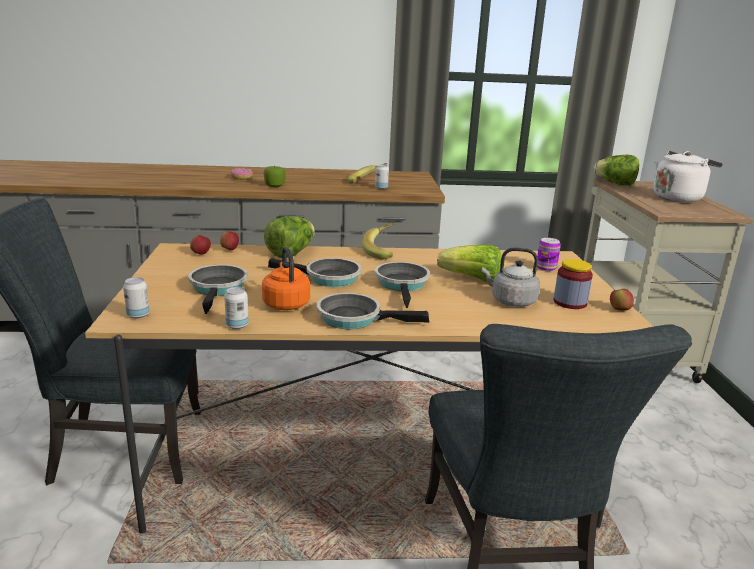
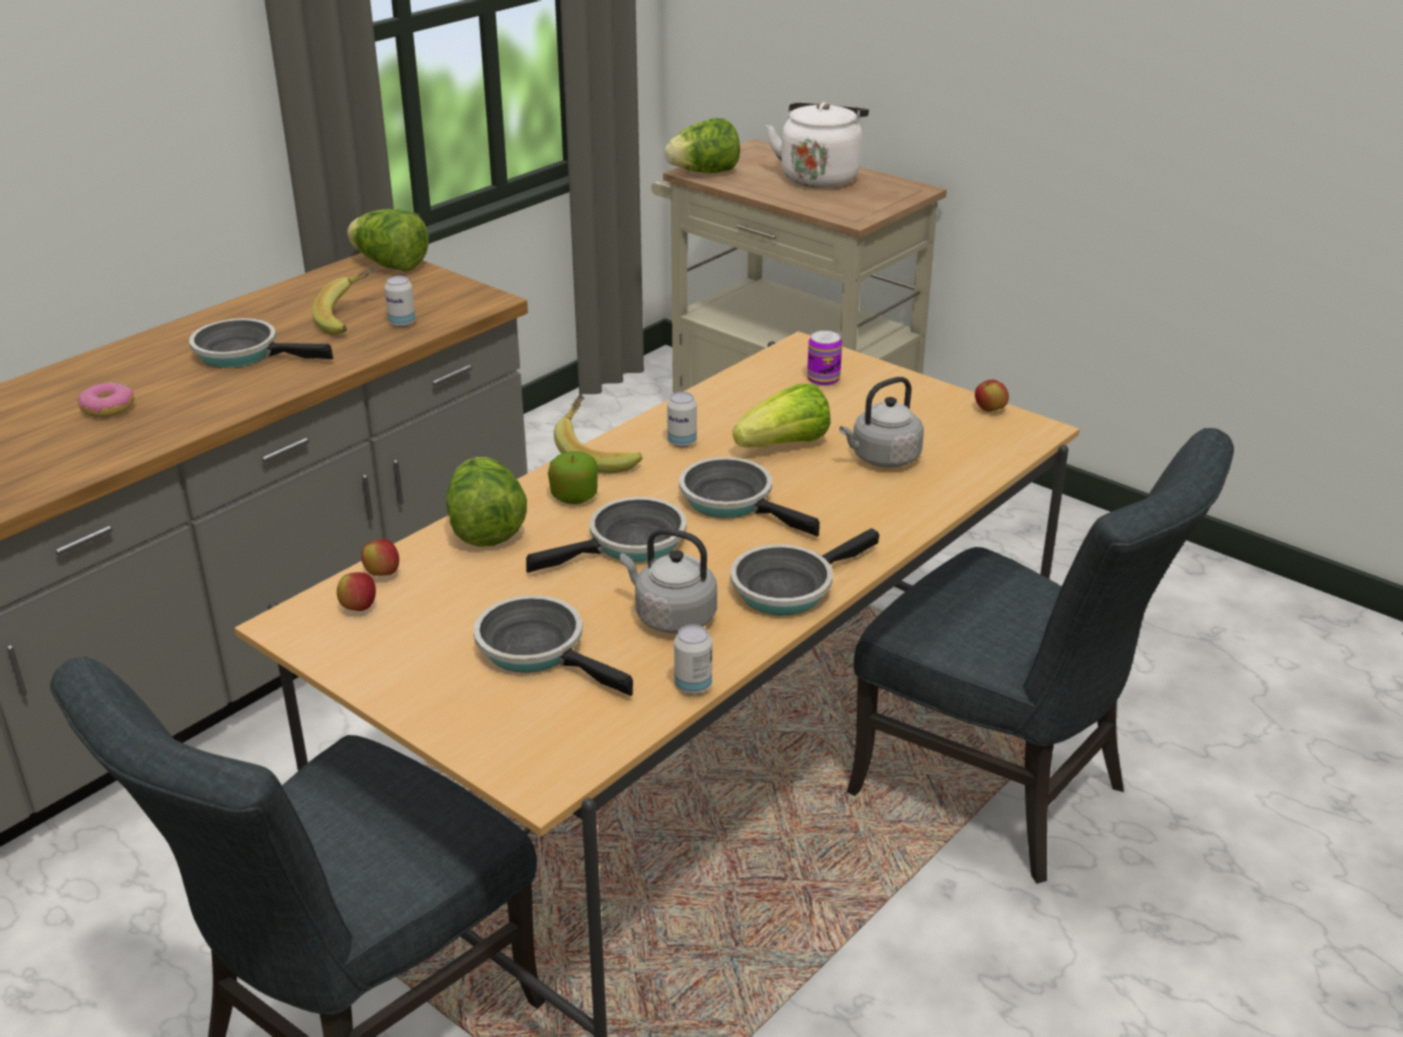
camera: 45 degrees left, 10 degrees up
can [123,277,150,319] -> can moved to [667,392,697,447]
orange kettle [262,247,310,310] -> grey kettle [620,528,717,634]
apple [263,165,286,187] -> apple moved to [548,451,598,504]
jar [553,259,593,309] -> none
none -> frying pan [189,318,333,368]
none -> lettuce [347,209,429,272]

